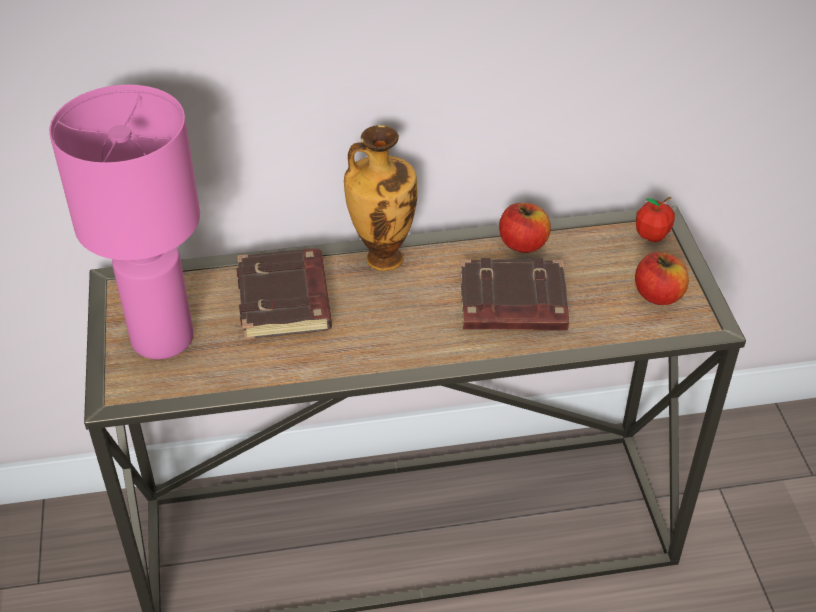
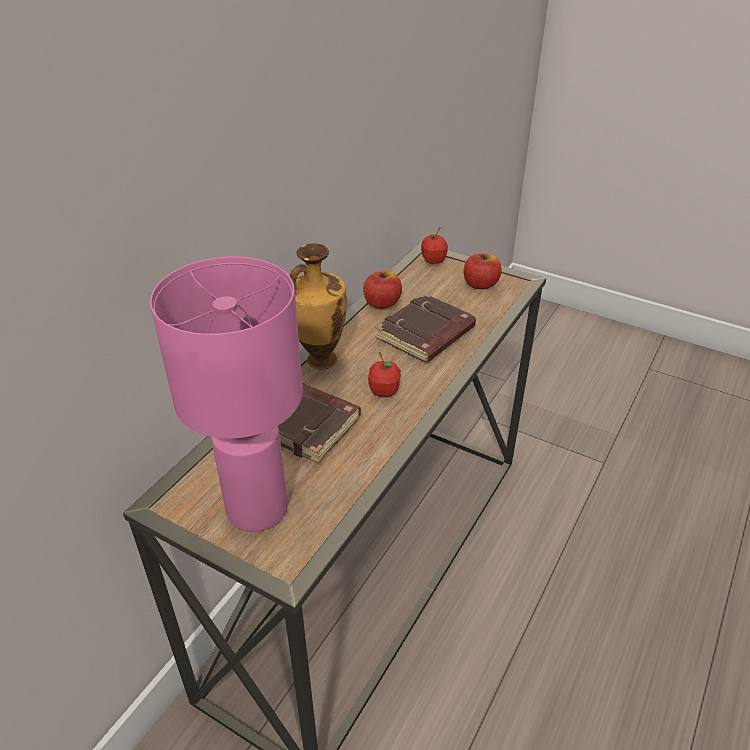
camera: 50 degrees left, 5 degrees down
none -> apple [368,352,401,397]

